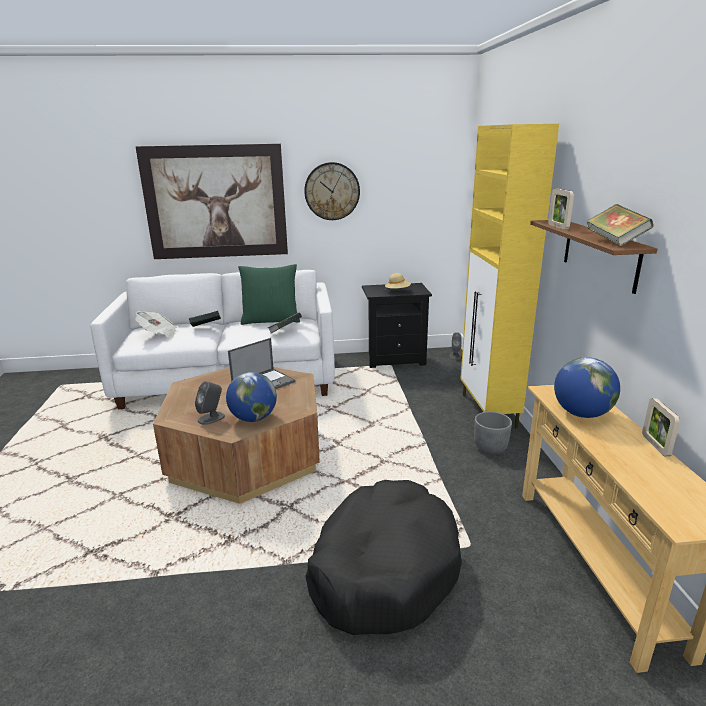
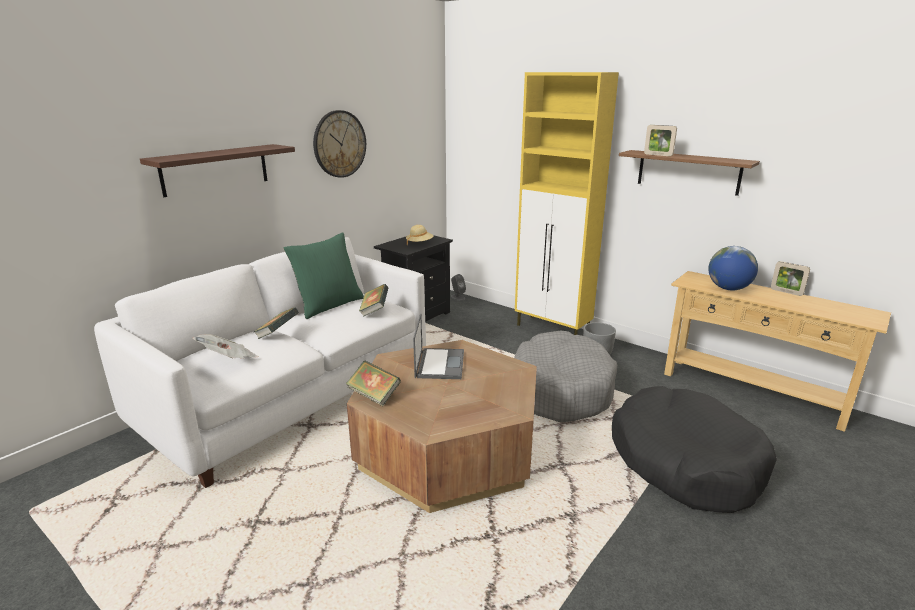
camera: 45 degrees left, 0 degrees up
picture [136,144,288,259] -> shelf [140,144,295,197]
grey speaker [195,381,225,425] -> none
globe [226,372,277,422] -> none
book [586,204,653,247] -> book moved to [346,361,401,406]
none -> grey dog bed [514,330,617,422]

